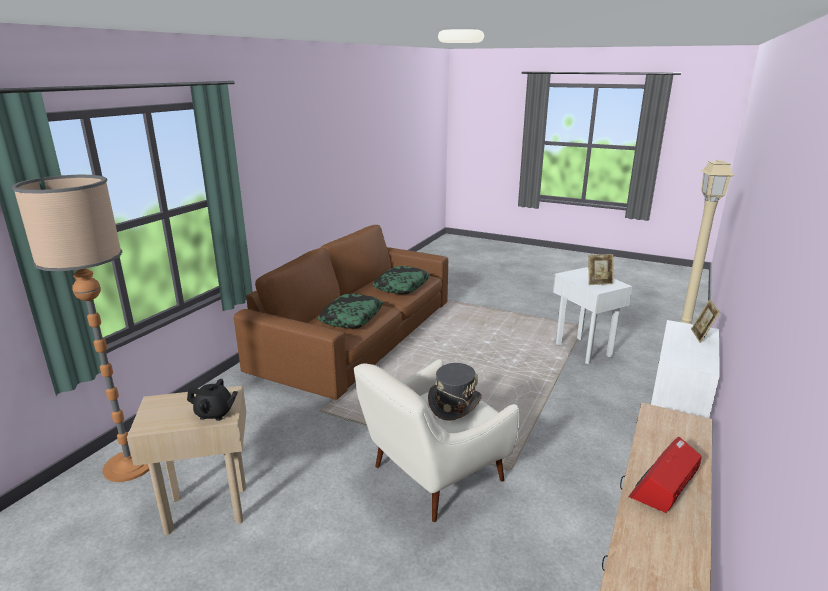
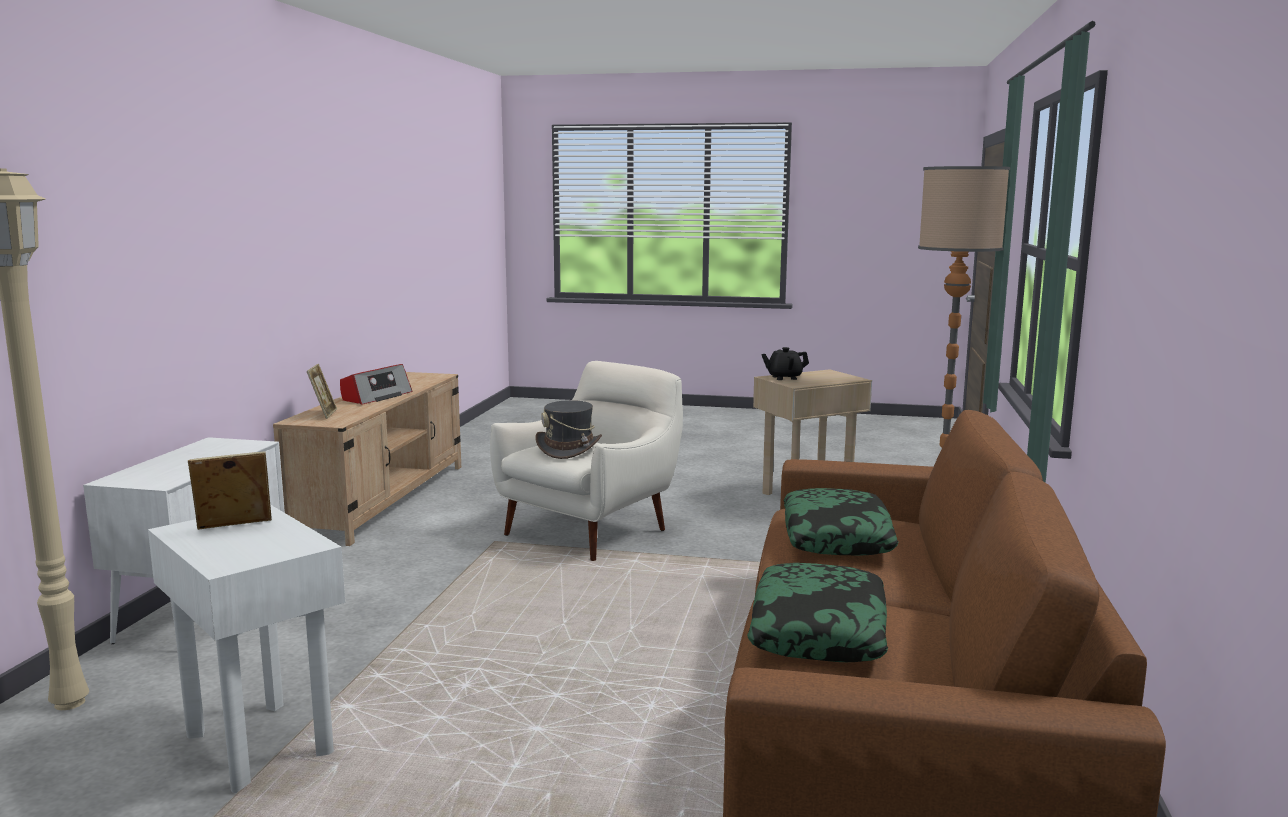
camera: 165 degrees right, 10 degrees down
picture frame [691,299,720,343] -> picture frame moved to [307,364,337,419]

